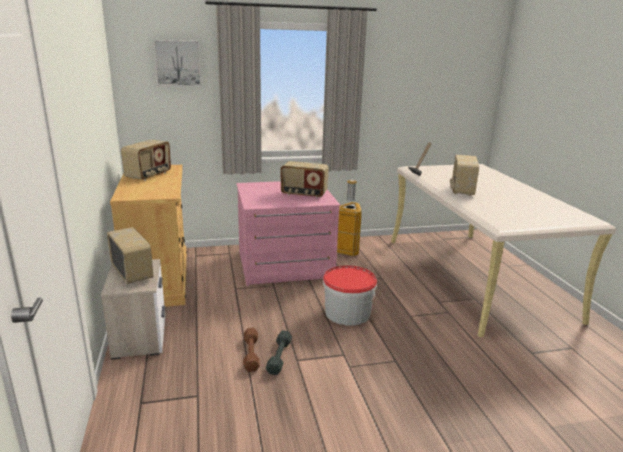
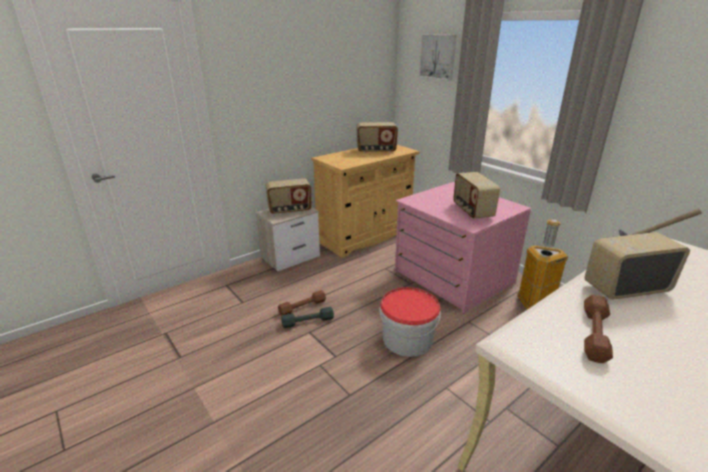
camera: 65 degrees right, 5 degrees up
radio [107,227,153,284] -> radio turned 45 degrees clockwise [265,178,312,215]
none -> brown dumbbell [584,294,613,363]

